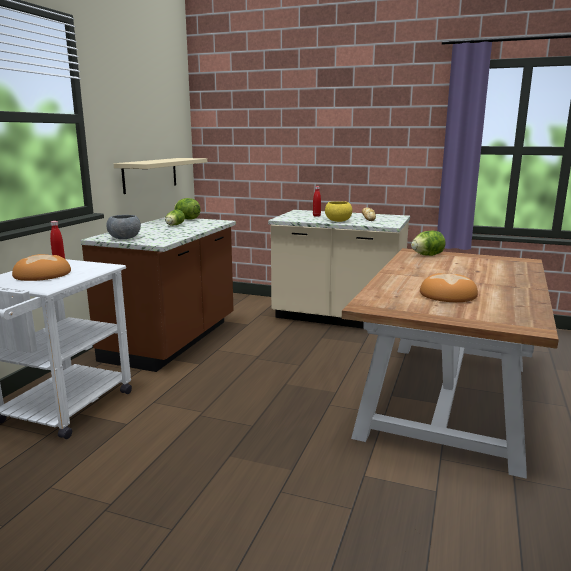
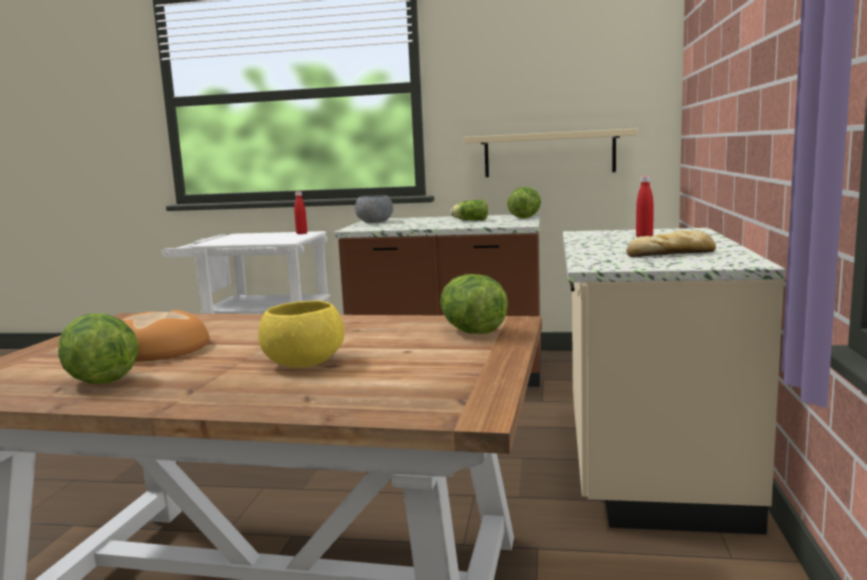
camera: 80 degrees right, 5 degrees down
bread [12,254,71,281] -> none
yellow bowl [325,201,352,222] -> yellow bowl moved to [258,300,344,368]
none -> lettuce [58,313,139,384]

